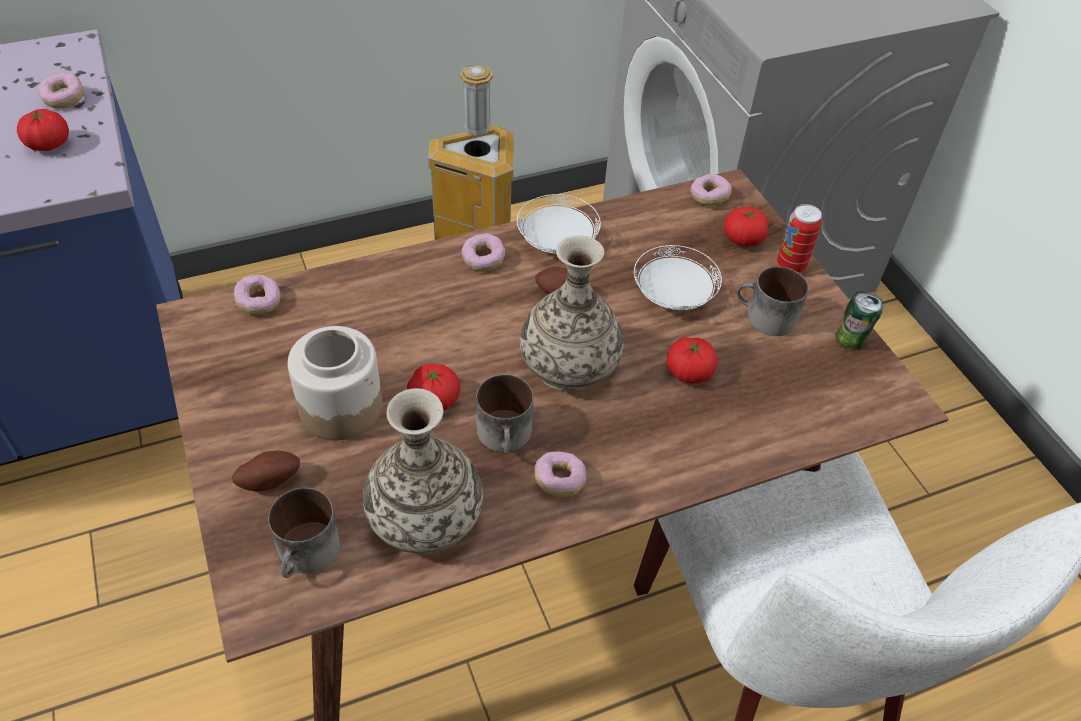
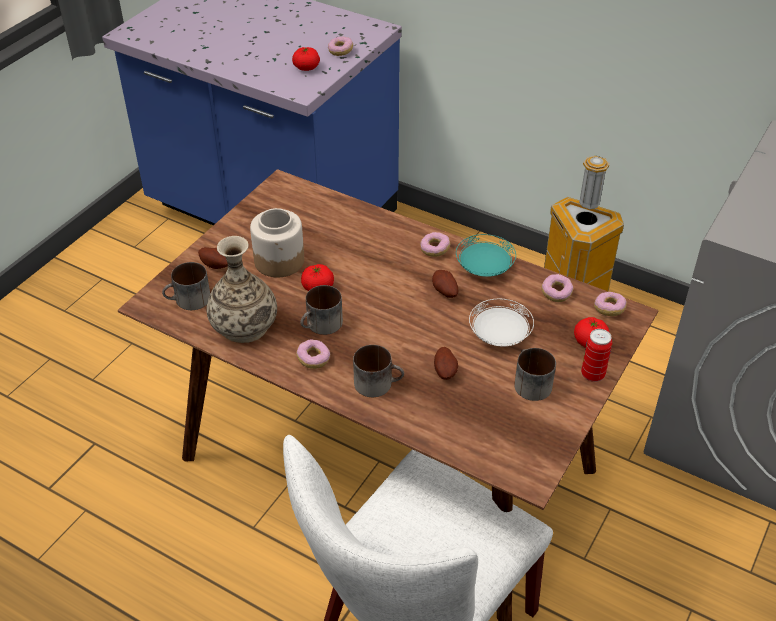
camera: 55 degrees right, 5 degrees down
donut [234,275,281,315] -> donut moved to [541,274,573,302]
white plate [517,194,601,254] -> turquoise plate [456,234,516,277]
vase [520,235,623,392] -> none
tomato [667,337,718,383] -> potato [434,347,458,380]
can [835,291,883,349] -> none
none -> mug [353,345,404,397]

